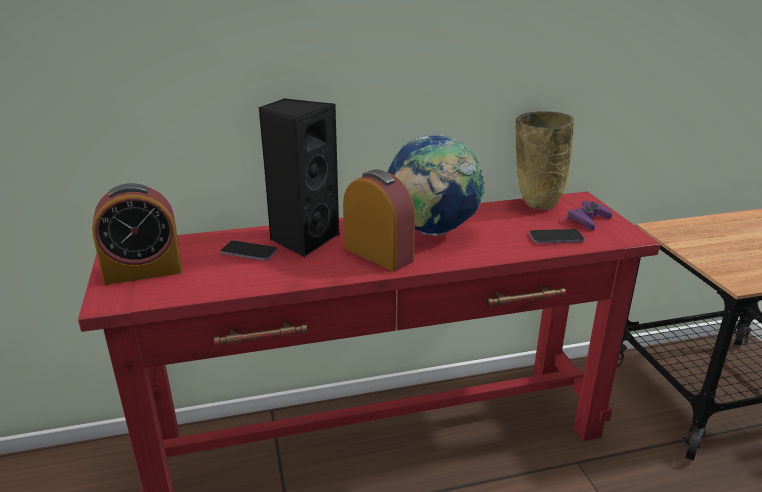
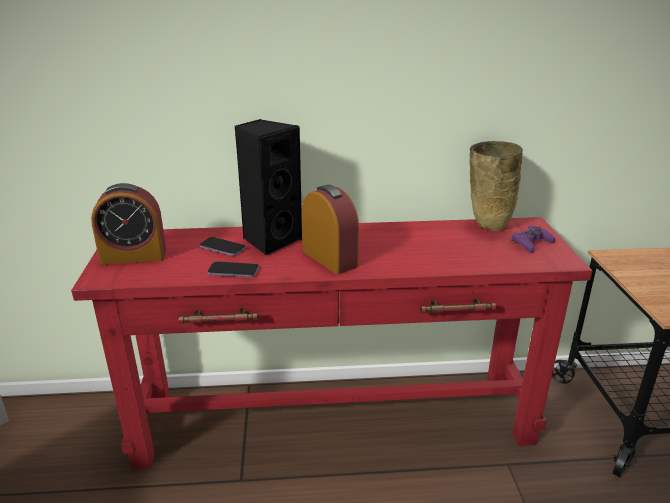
camera: 10 degrees right, 0 degrees up
globe [388,134,485,236] -> none
phone [529,229,584,243] -> phone moved to [207,262,259,277]

